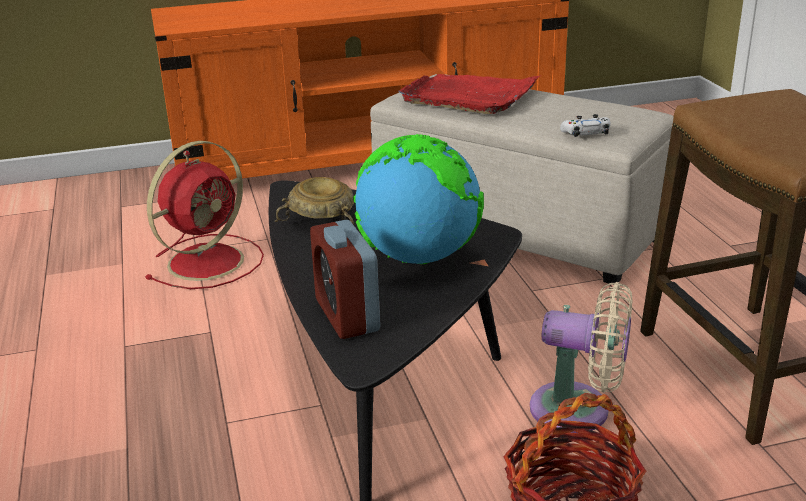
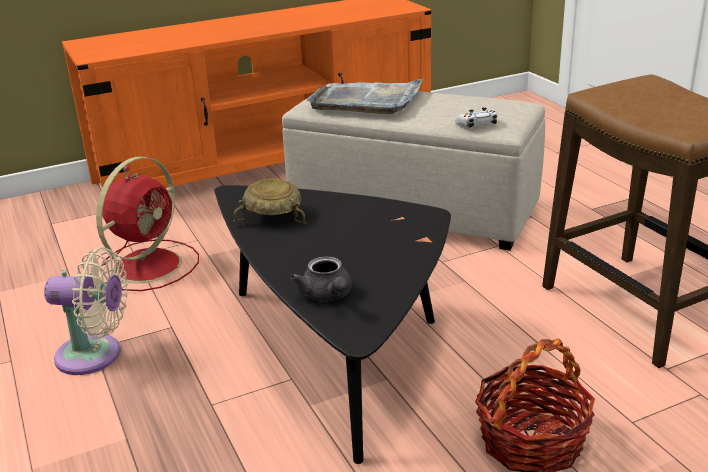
camera: 10 degrees left, 0 degrees up
alarm clock [310,220,380,339] -> grey teapot [291,256,352,301]
globe [353,134,484,264] -> none
red tray [398,74,542,114] -> grey tray [307,78,425,114]
beige fan [530,282,632,433] -> beige fan moved to [44,247,128,375]

